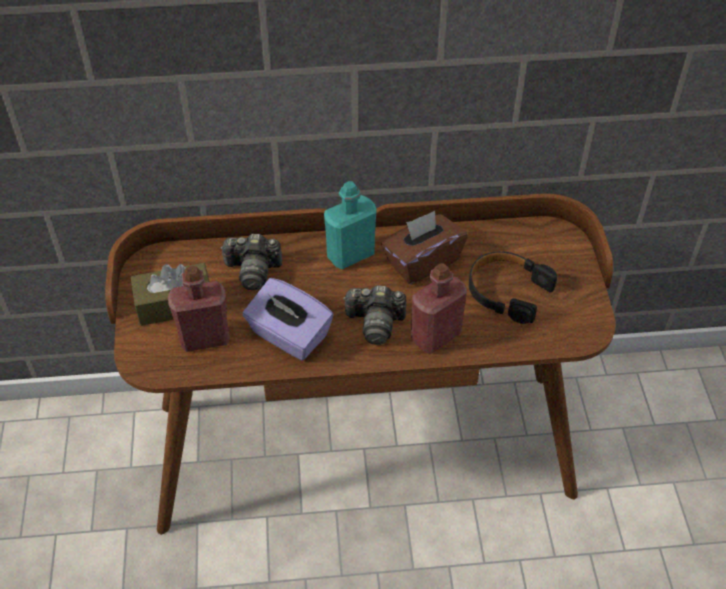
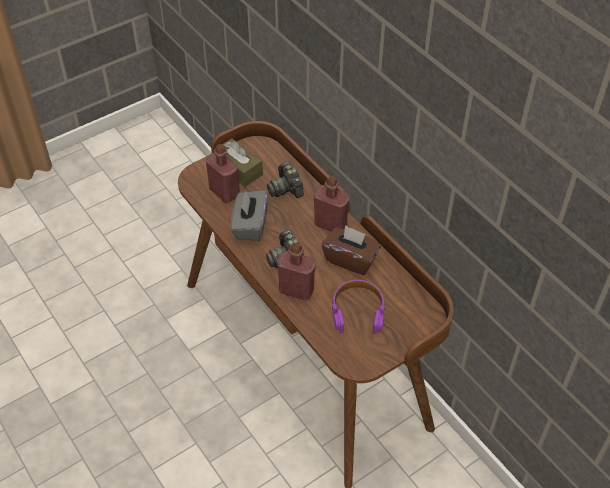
camera: 60 degrees right, 0 degrees up
purple tissue box [243,278,333,360] -> grey tissue box [231,190,268,241]
turquoise bottle [324,181,377,269] -> red bottle [314,176,350,232]
black headphones [469,251,557,324] -> purple headphones [332,280,385,334]

